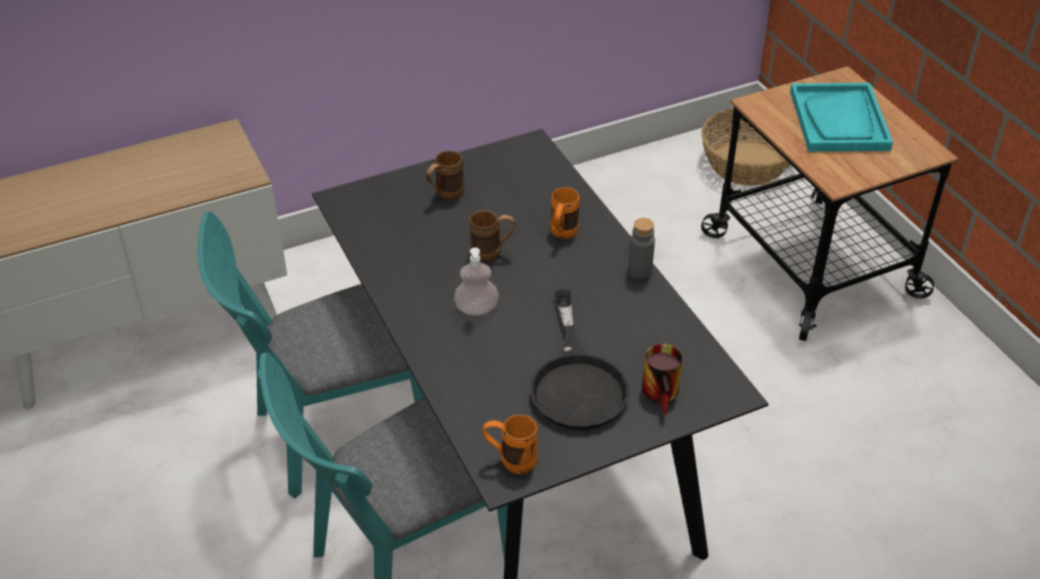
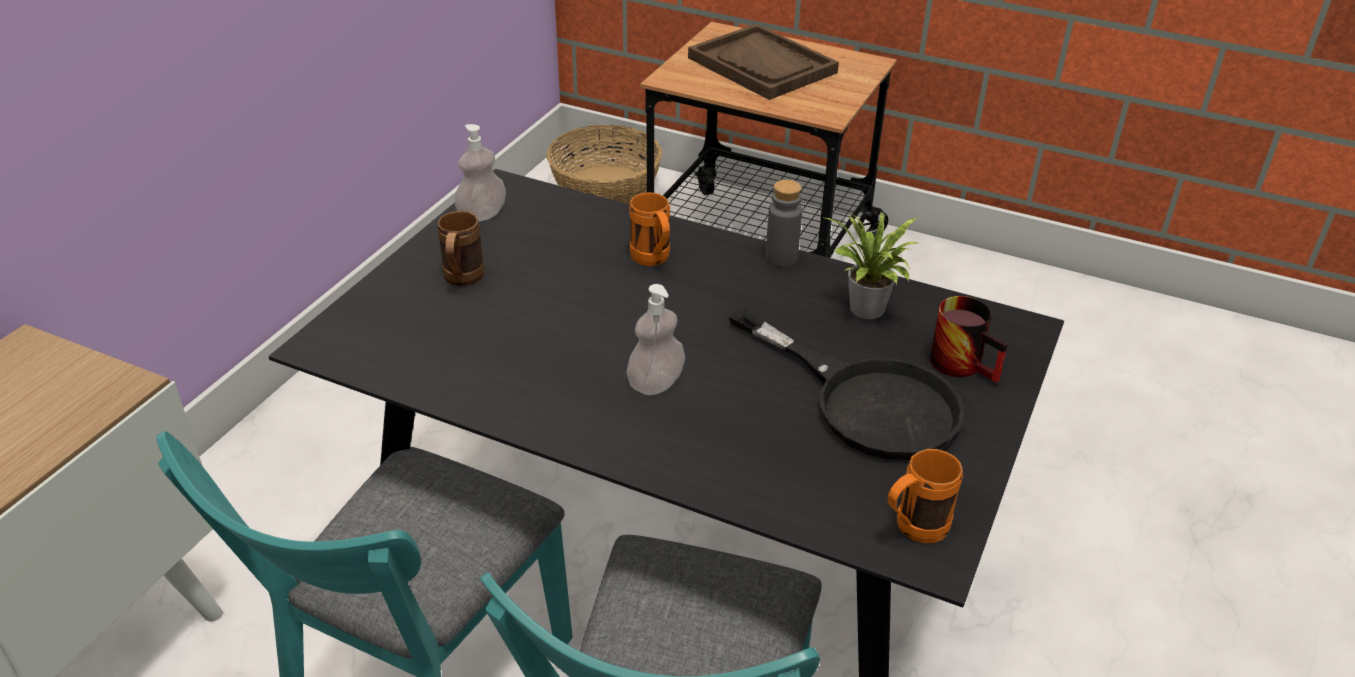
camera: 40 degrees left, 5 degrees down
brown mug [469,210,515,263] -> none
turquoise tray [790,83,893,152] -> brown tray [688,24,839,100]
none -> soap dispenser [455,124,506,222]
none -> potted plant [822,212,919,319]

